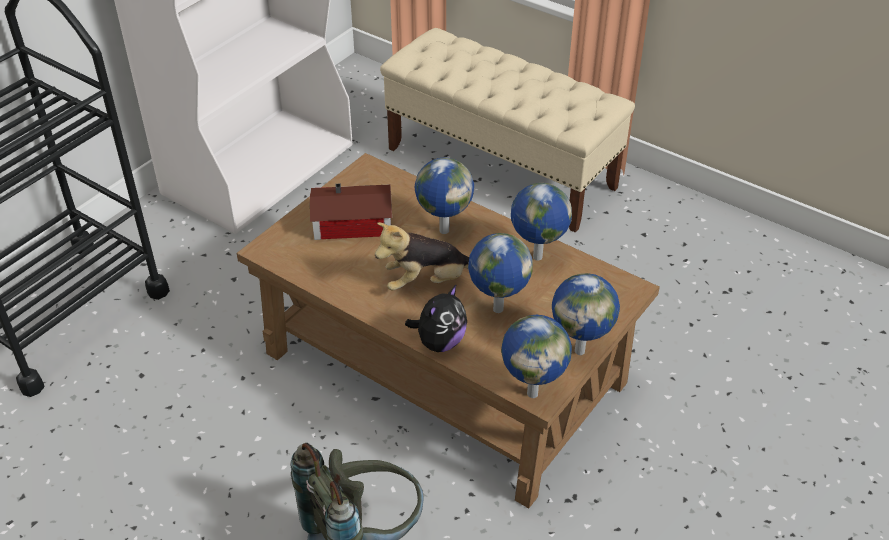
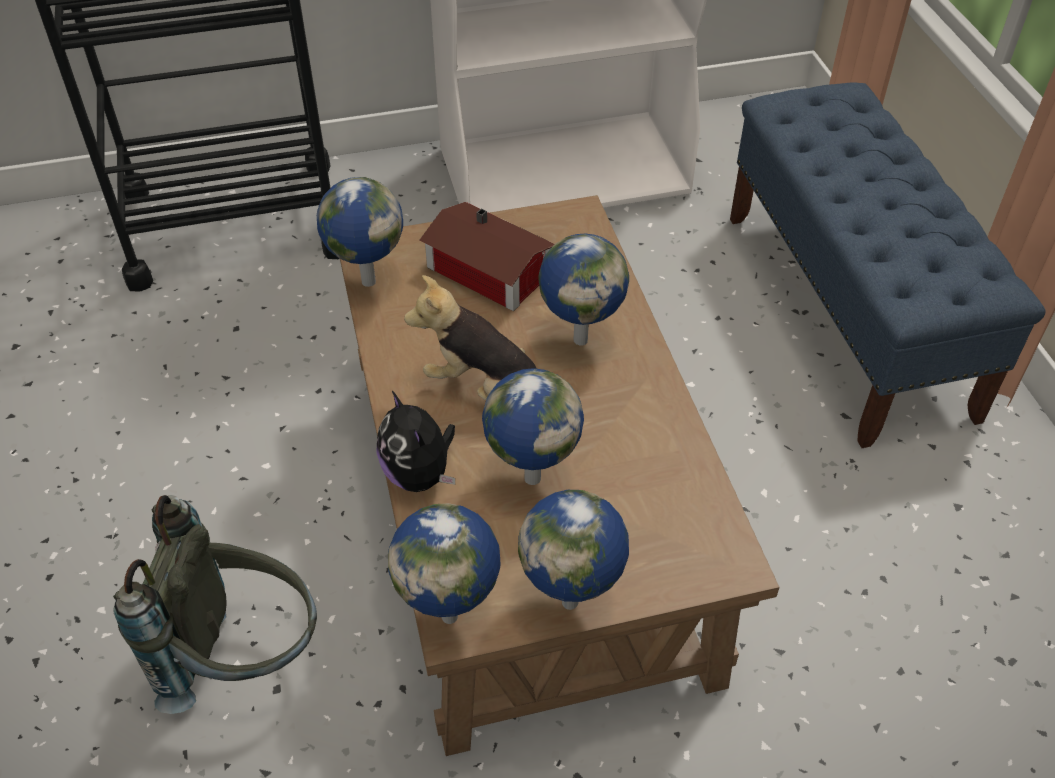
camera: 40 degrees right, 5 degrees up
beige bench [380,28,635,232] -> blue bench [730,83,1046,448]
plush toy [405,284,467,352] -> plush toy turned 75 degrees clockwise [376,391,455,492]
globe [511,183,572,261] -> globe moved to [317,177,403,287]

